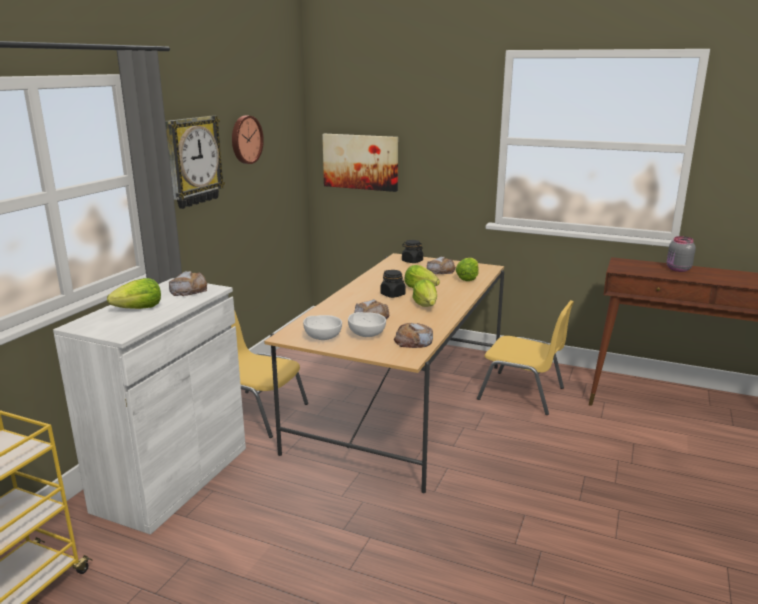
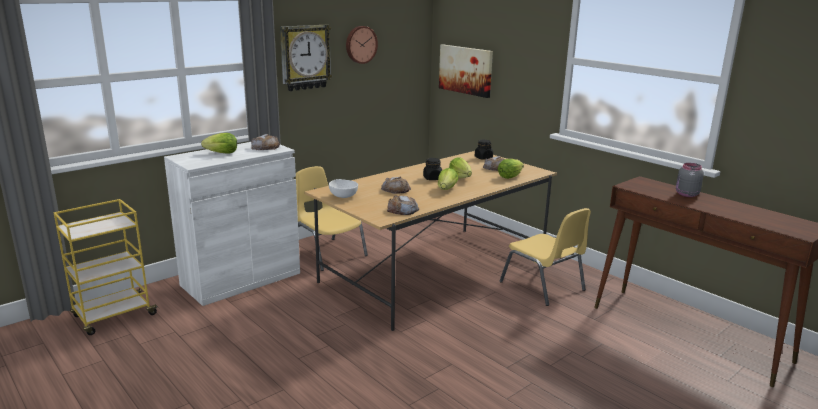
camera: 25 degrees right, 0 degrees up
white bowl [348,312,386,337] -> none

